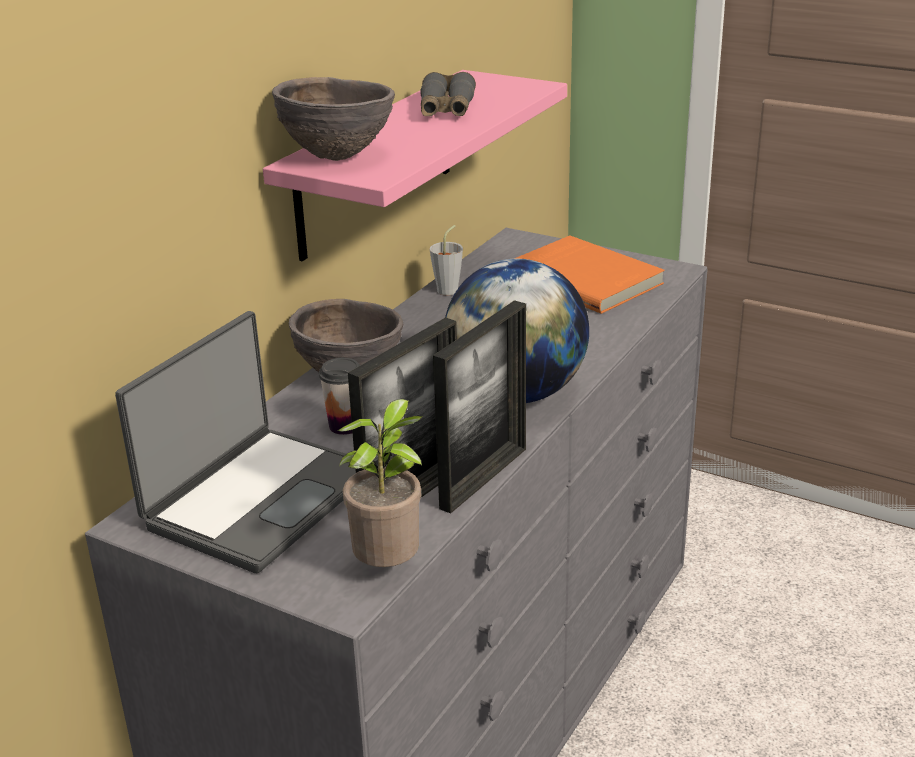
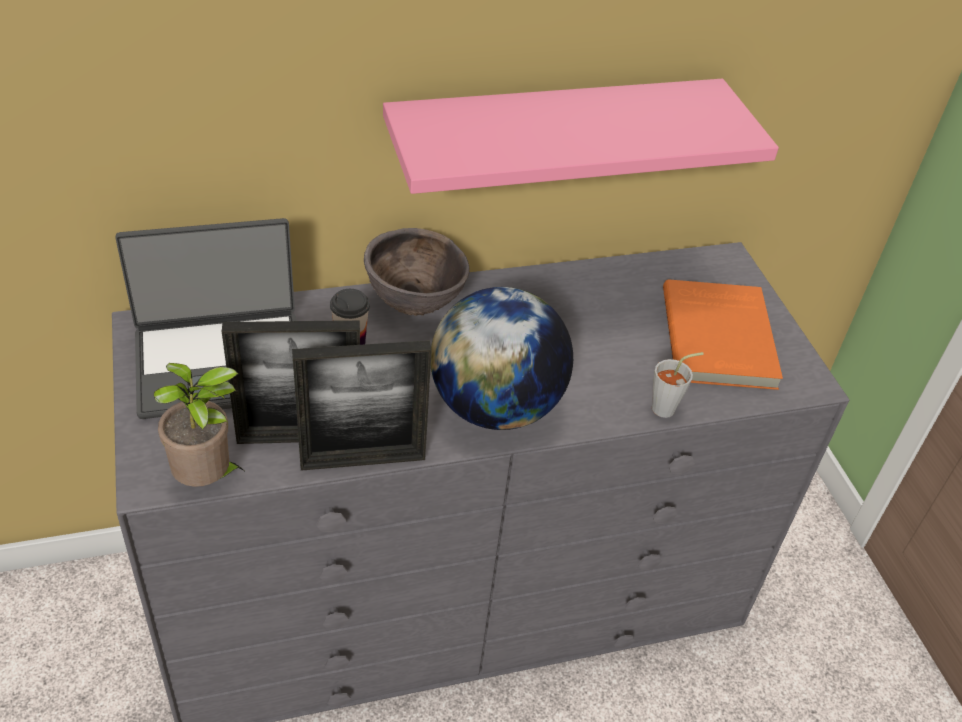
camera: 40 degrees right, 15 degrees up
brown bowl [272,77,395,161] -> none
grey binoculars [420,72,476,116] -> none
grey cup [430,225,463,295] -> grey cup moved to [652,352,704,418]

